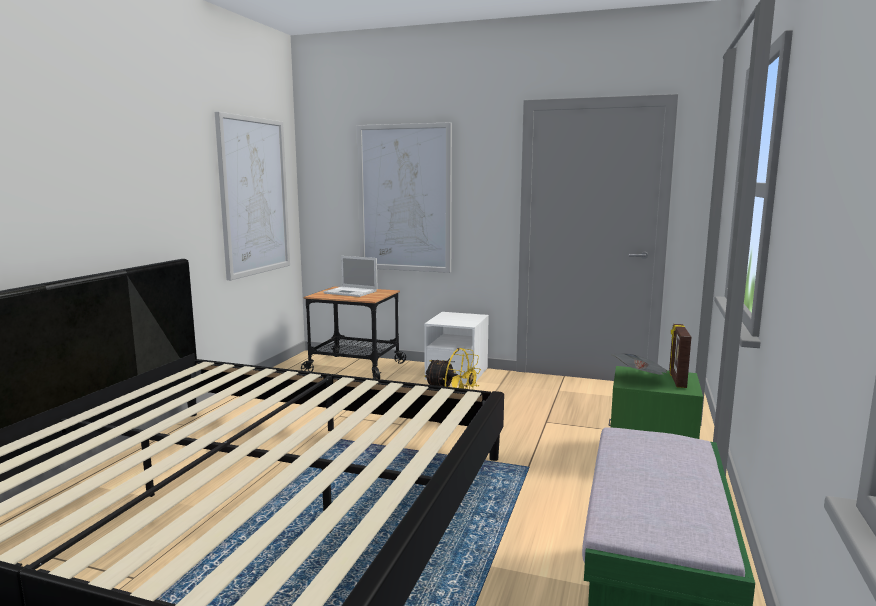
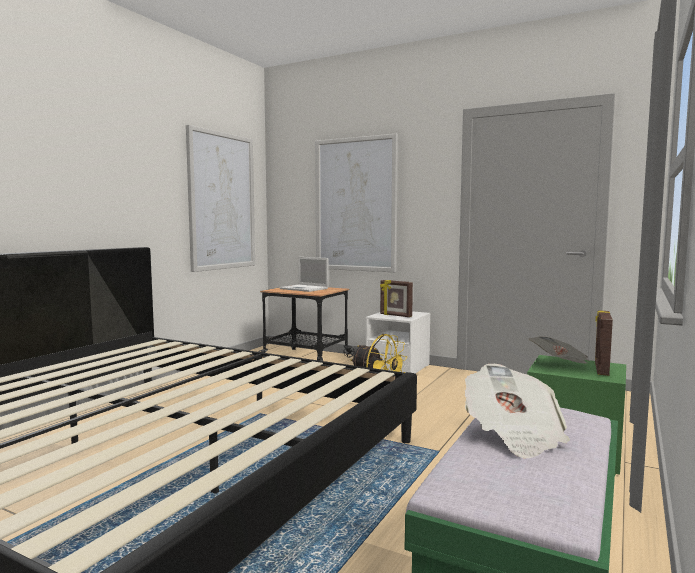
camera: 10 degrees right, 5 degrees down
none -> picture frame [380,280,413,317]
none -> newspaper [465,364,570,459]

